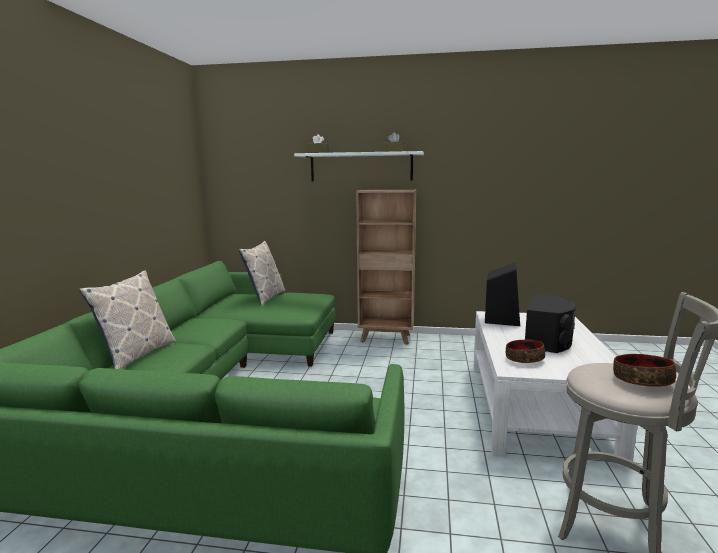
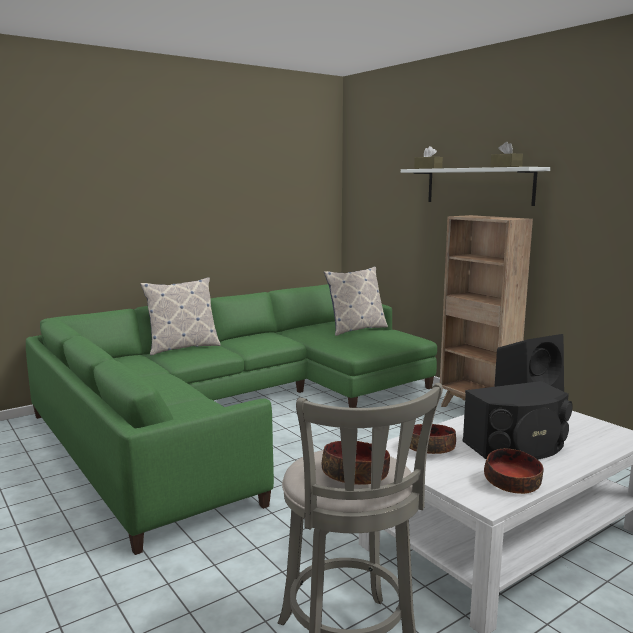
camera: 45 degrees right, 0 degrees up
none -> bowl [484,448,544,494]

